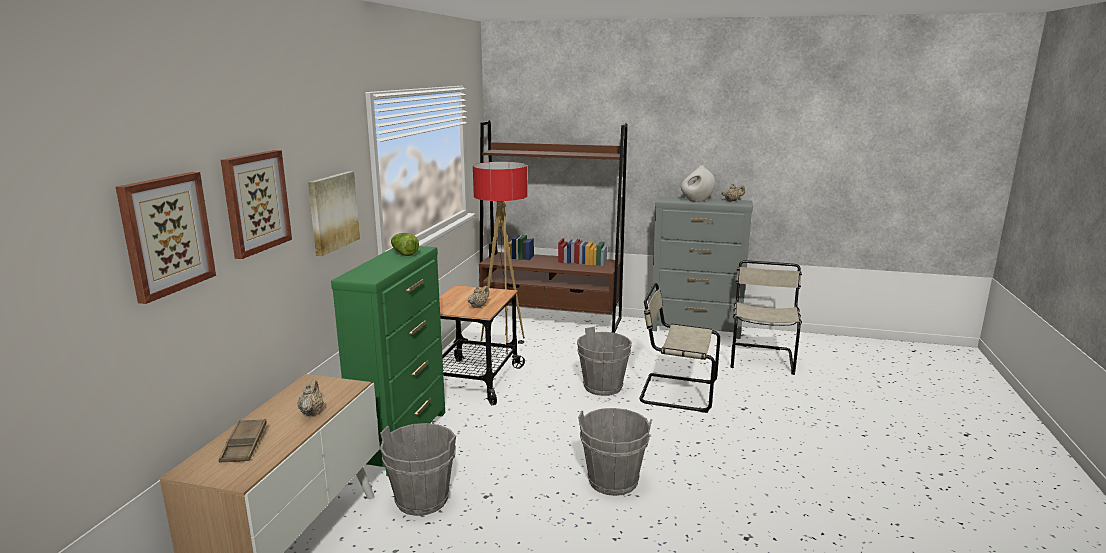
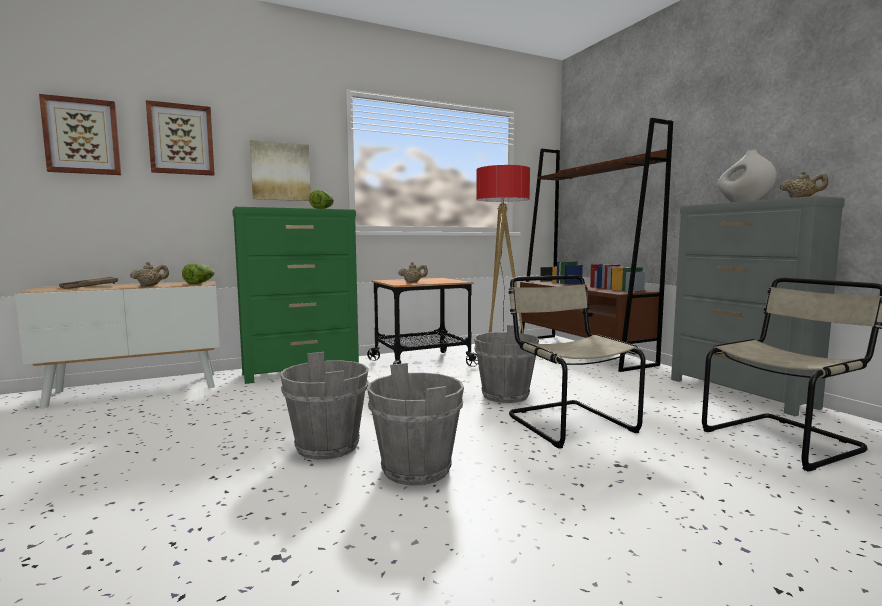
camera: 50 degrees right, 10 degrees down
grey bucket [380,423,456,516] -> grey bucket moved to [367,363,464,485]
none -> lettuce [182,264,215,284]

